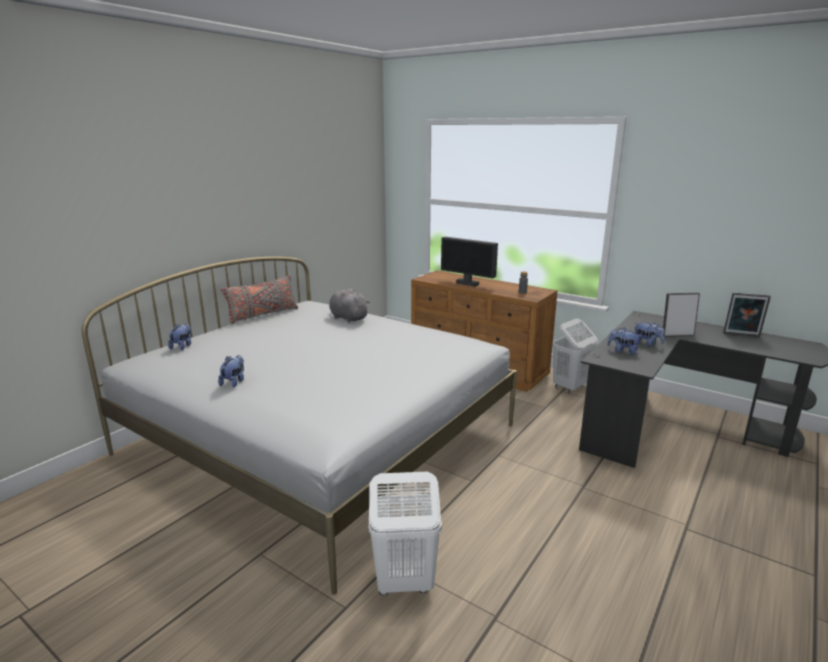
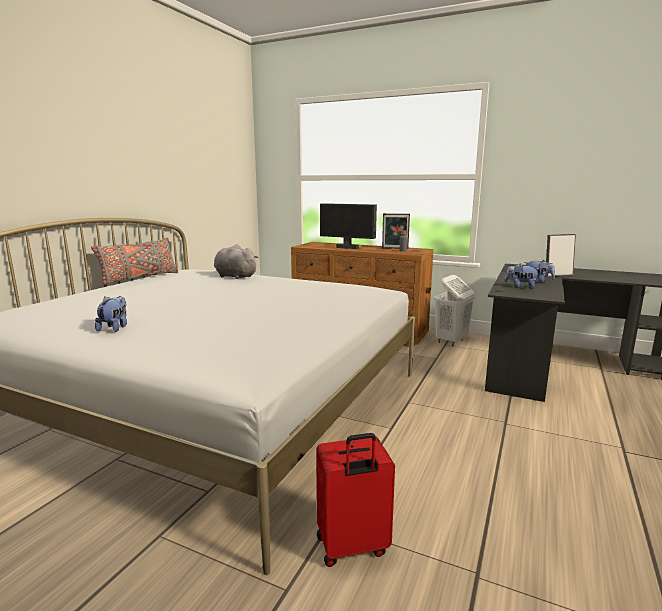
camera: 10 degrees left, 5 degrees down
plush toy [168,324,192,350] -> none
white laundry basket [369,472,442,595] -> red suitcase [316,433,395,567]
picture frame [723,293,771,337] -> picture frame moved to [382,213,410,249]

